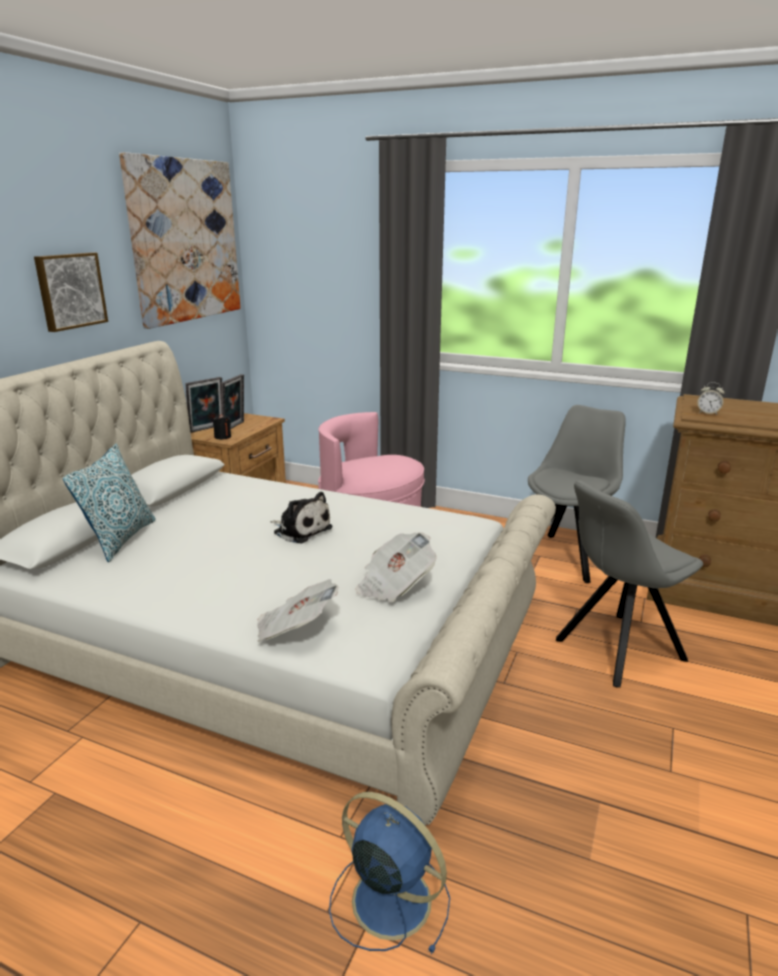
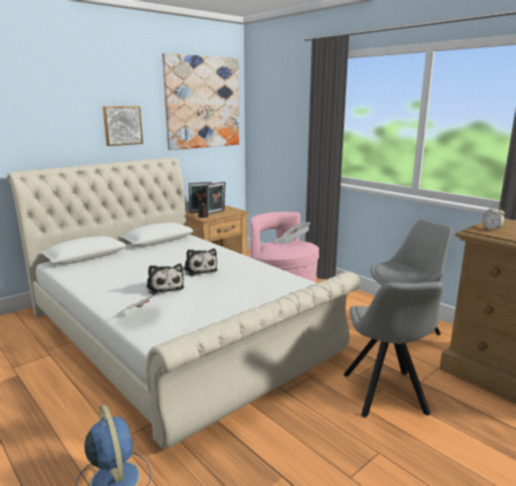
camera: 25 degrees right, 5 degrees down
pillow [63,444,156,563] -> none
newspaper [355,532,436,602] -> newspaper moved to [275,222,310,244]
grey chair [556,480,703,687] -> grey chair turned 90 degrees counterclockwise [343,282,443,418]
none -> plush toy [146,264,184,295]

